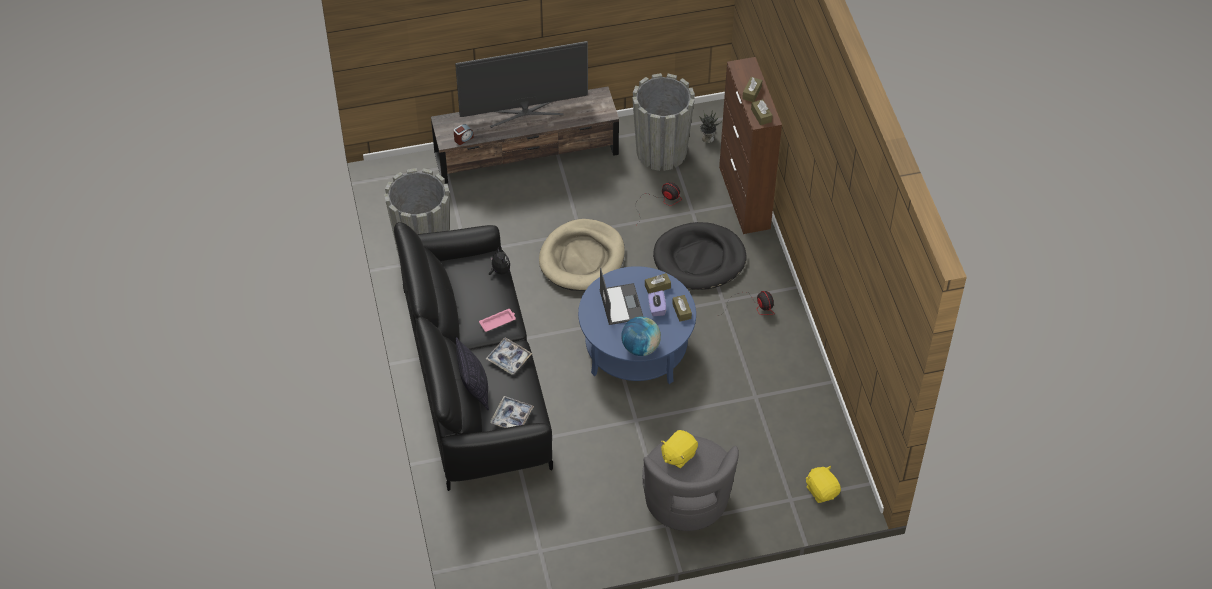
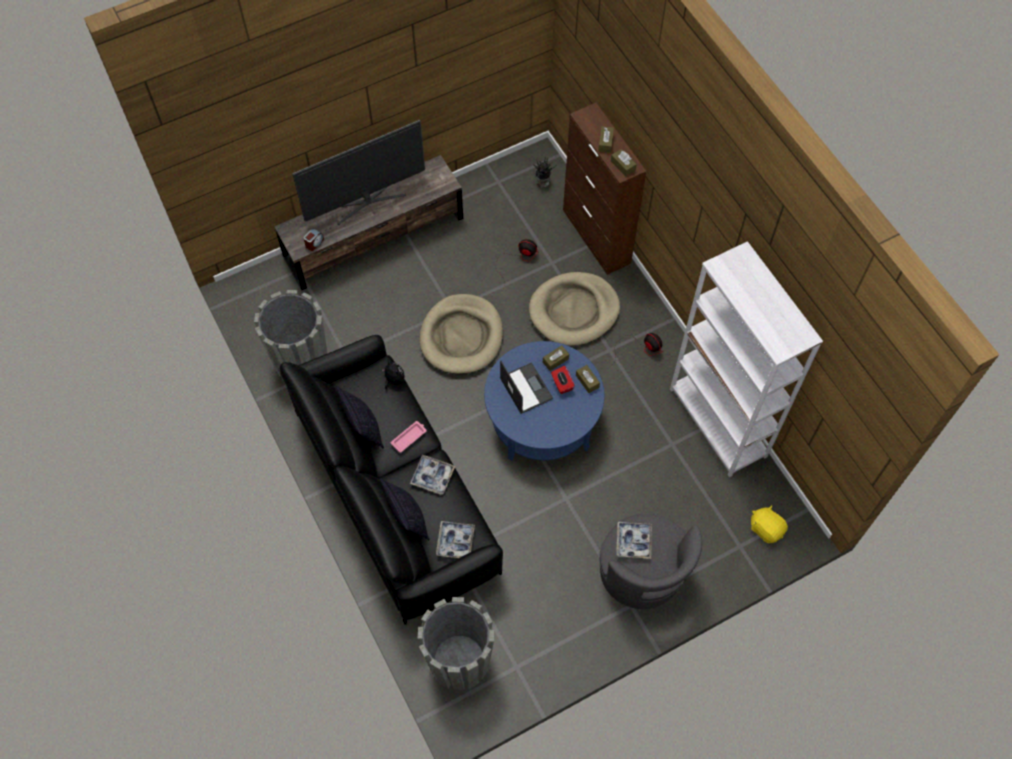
camera: 15 degrees left, 10 degrees up
globe [621,317,661,356] -> none
grey planter [632,73,695,171] -> grey planter moved to [418,597,494,690]
purple tissue box [648,290,666,316] -> red tissue box [551,366,575,394]
black dog bed [653,222,746,290] -> beige dog bed [529,272,620,346]
yellow plush toy [661,430,698,468] -> tray [616,522,652,559]
none -> pillow [336,386,384,449]
none -> white bookcase [670,241,823,477]

